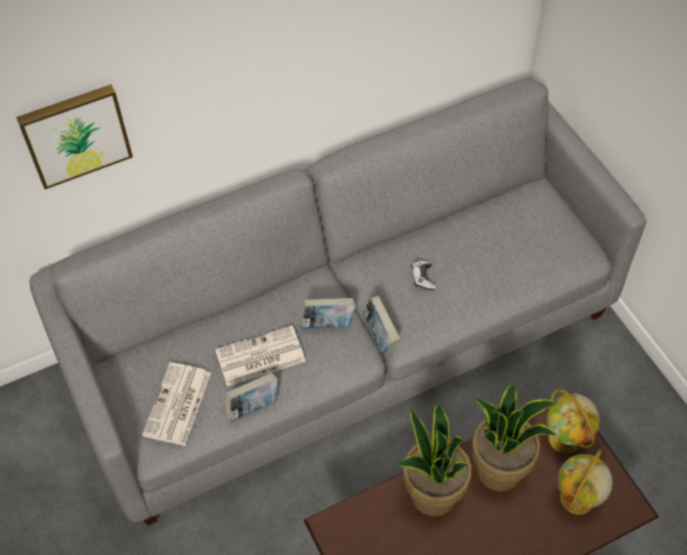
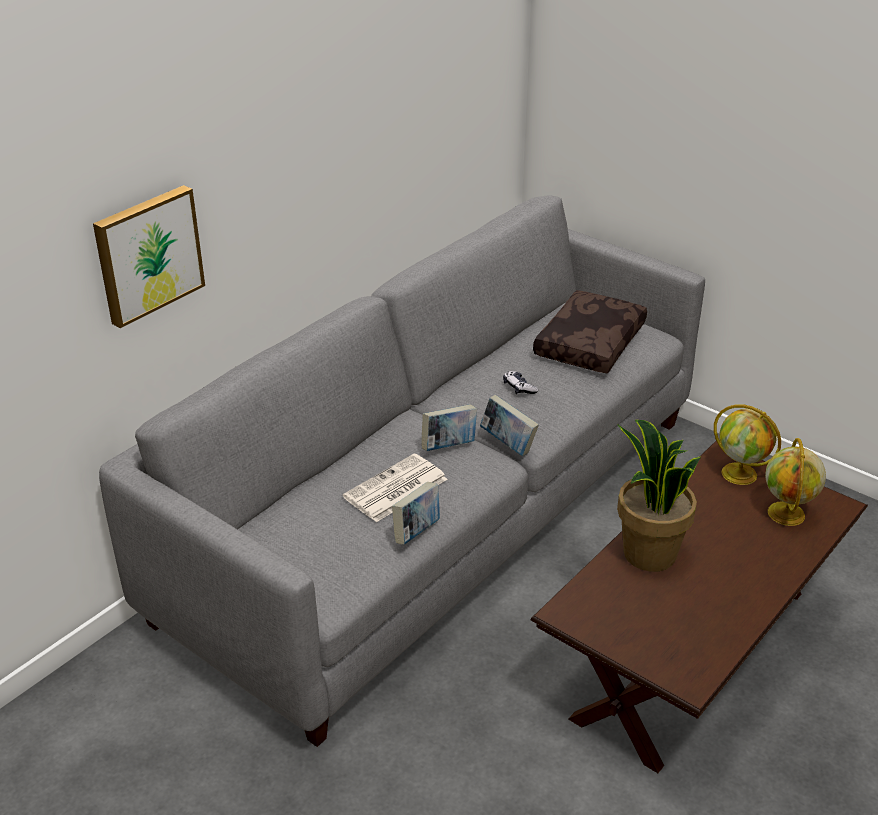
camera: 25 degrees left, 20 degrees down
newspaper [142,362,211,446] -> none
potted plant [471,385,557,491] -> none
none -> brown pillow [533,290,647,373]

